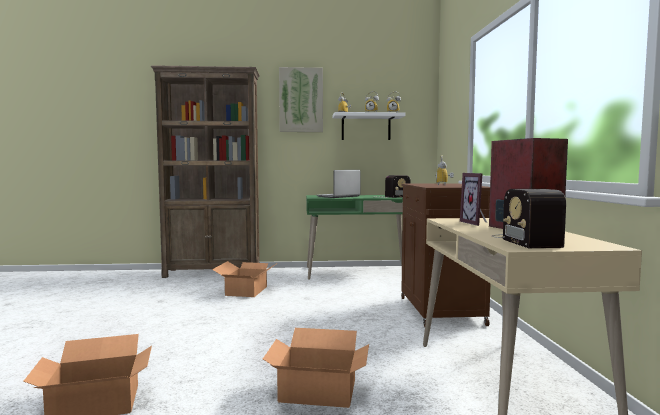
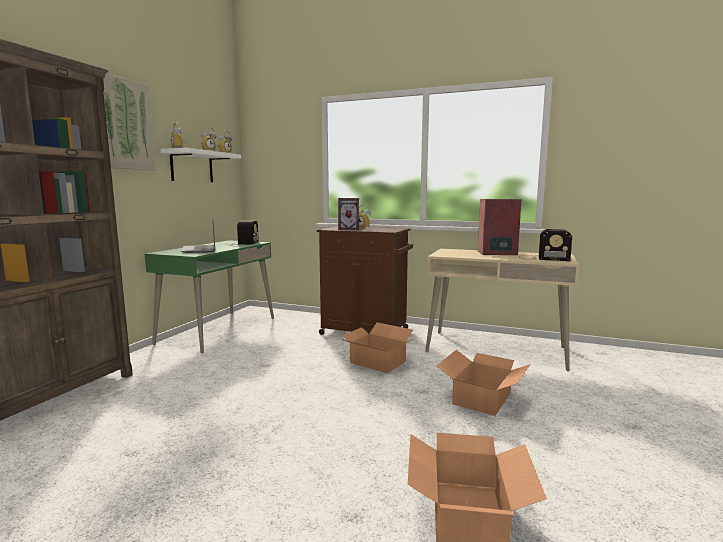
camera: 65 degrees left, 5 degrees up
cardboard box [212,261,276,297] -> cardboard box moved to [342,322,413,373]
picture frame [460,173,487,226] -> picture frame moved to [338,198,359,230]

